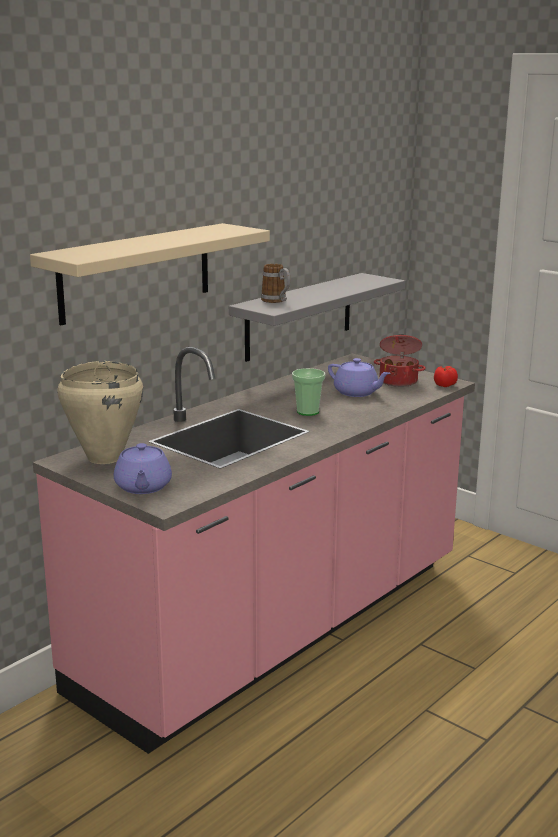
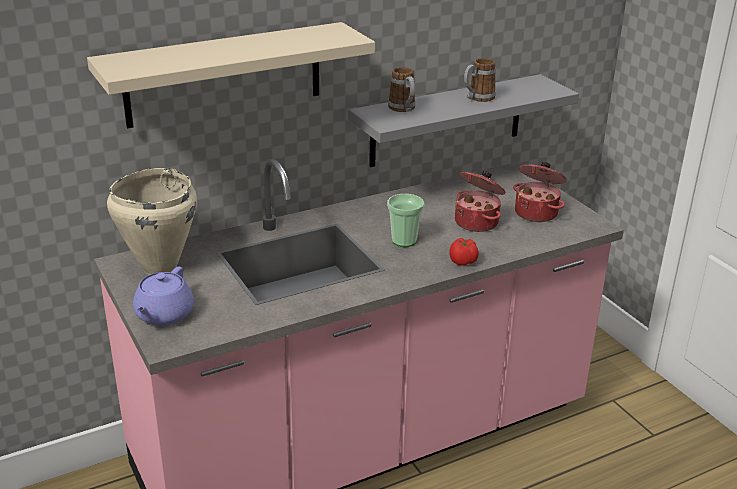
camera: 20 degrees right, 10 degrees up
purple teapot [328,358,390,397] -> cooking pot [455,171,506,232]
tomato [434,366,458,387] -> tomato moved to [449,238,479,266]
none -> mug [464,58,496,102]

